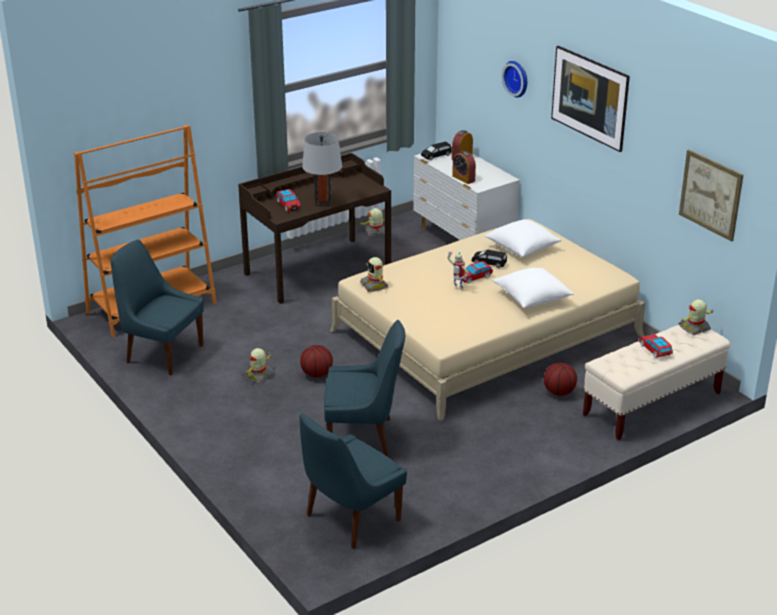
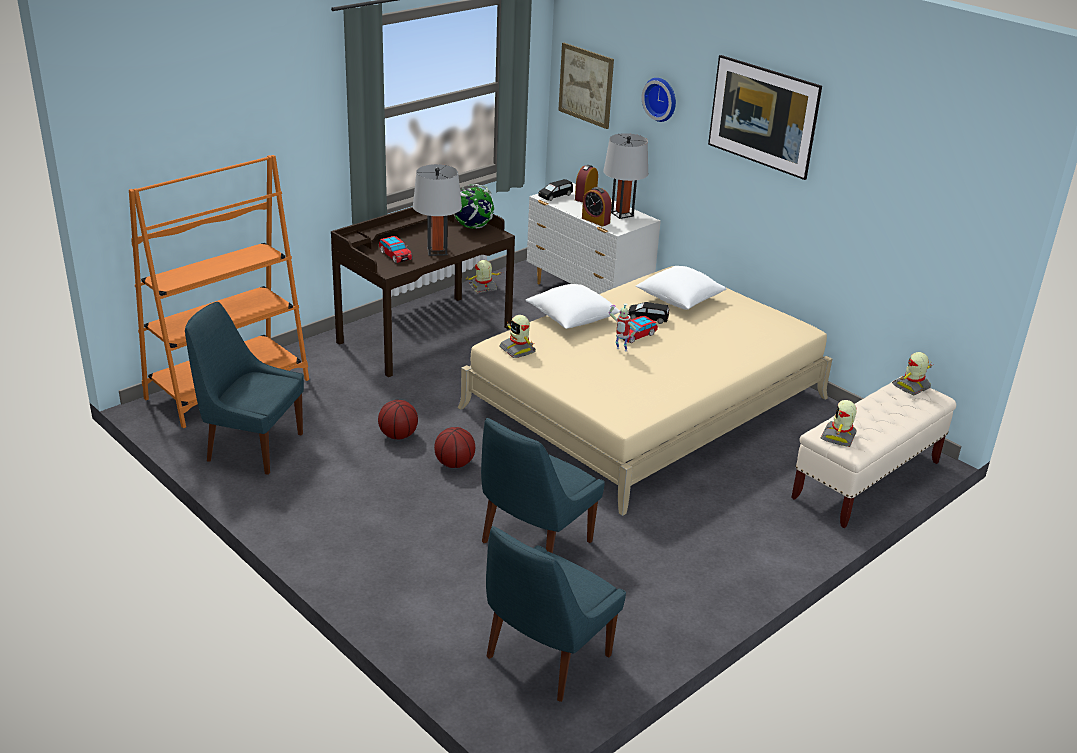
camera: 10 degrees left, 0 degrees up
toy robot [243,348,273,383] -> toy robot moved to [821,400,857,447]
blue chair [324,320,405,457] -> blue chair turned 135 degrees clockwise [481,418,605,553]
white pillow [492,268,574,308] -> white pillow moved to [526,284,620,329]
basketball [544,362,577,396] -> basketball moved to [378,400,418,440]
toy car [639,334,673,358] -> none
picture [679,150,743,242] -> picture moved to [558,43,614,129]
none -> globe [454,184,495,229]
none -> grey table lamp [603,133,648,219]

